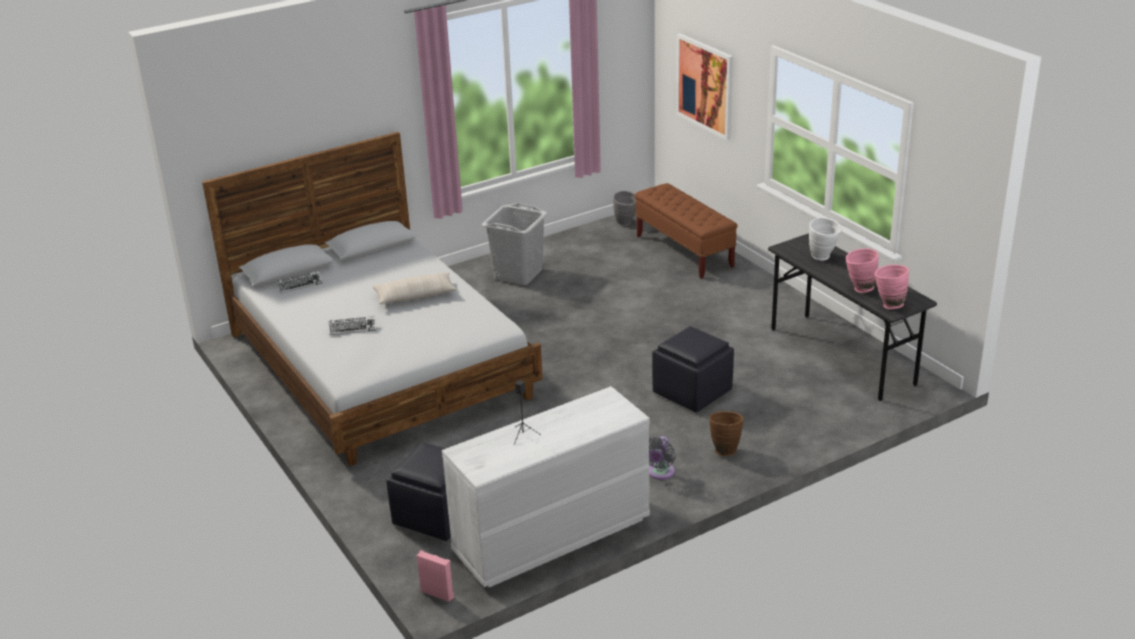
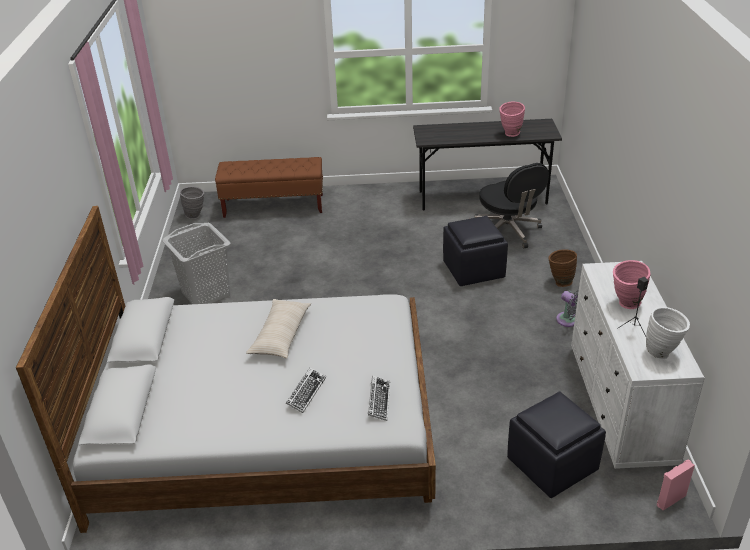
camera: 60 degrees left, 5 degrees up
keyboard [276,271,323,293] -> keyboard moved to [368,375,390,421]
picture [676,33,733,140] -> none
white vase [809,217,841,260] -> white vase moved to [645,307,690,359]
pink vase [875,265,909,309] -> pink vase moved to [613,260,650,309]
none -> black office chair [475,163,549,248]

